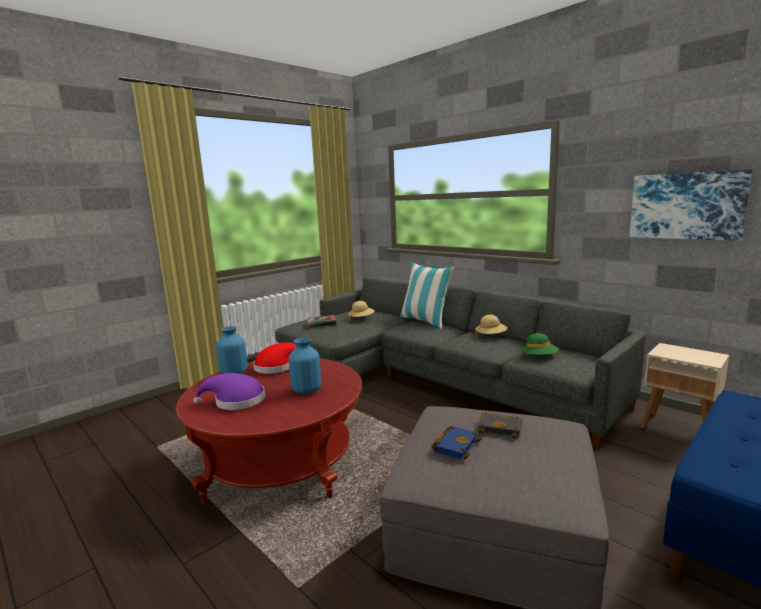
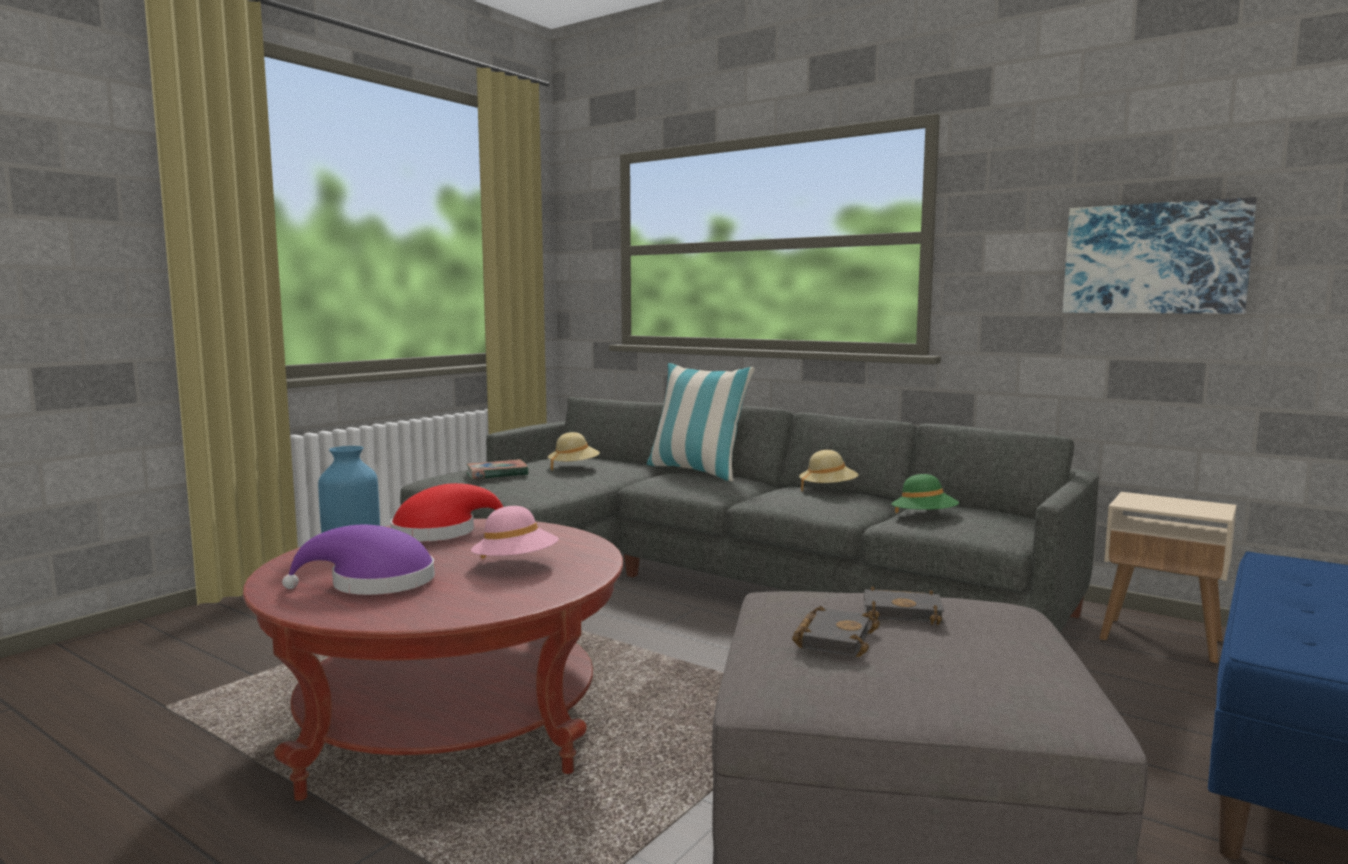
camera: 10 degrees left, 5 degrees down
blue vase [289,337,321,395] -> pink hat [471,506,559,559]
blue book [431,426,482,460] -> black book [792,606,880,657]

